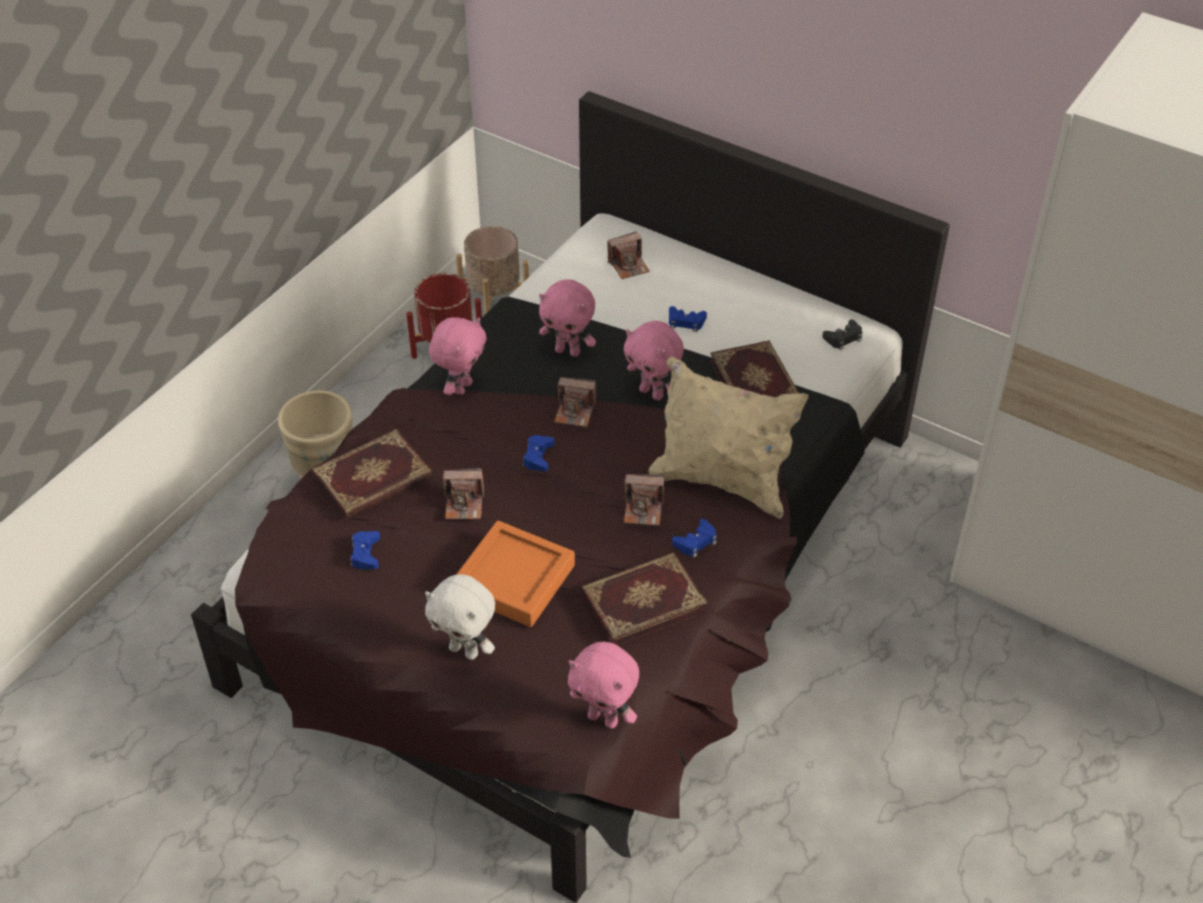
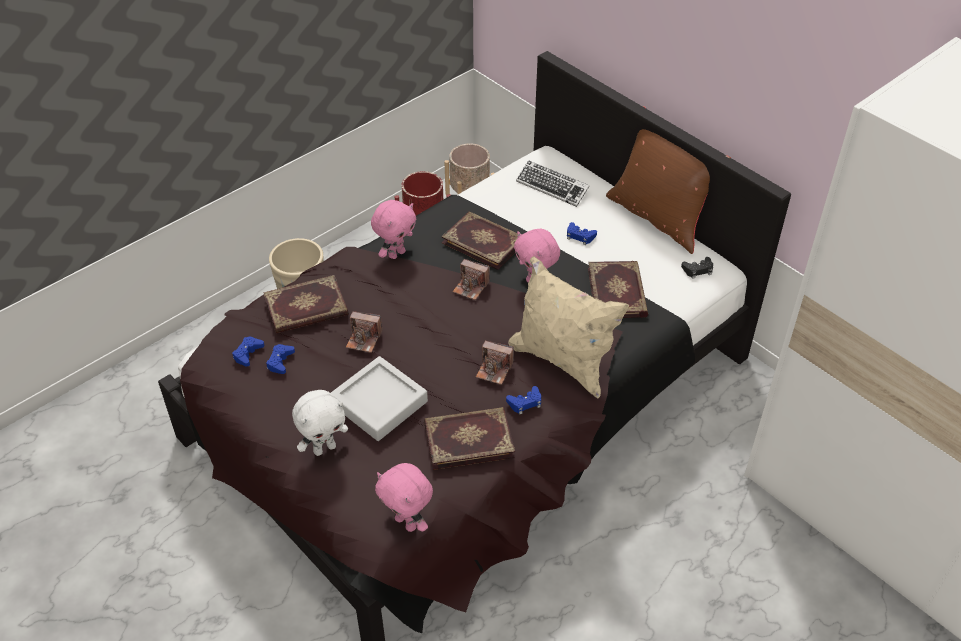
camera: 15 degrees right, 0 degrees up
white plush toy [425,574,495,660] -> white plush toy turned 75 degrees counterclockwise [292,390,348,456]
orange tray [456,521,575,627] -> grey tray [331,356,428,441]
blue game controller [523,435,554,472] -> blue game controller moved to [232,337,265,367]
pink plush toy [539,280,596,357] -> book [441,211,518,270]
camera [607,231,650,279] -> keyboard [516,160,590,207]
none -> brown pillow [606,106,731,254]

